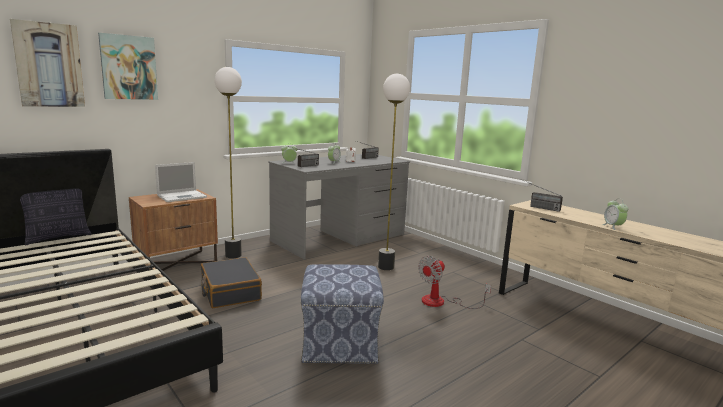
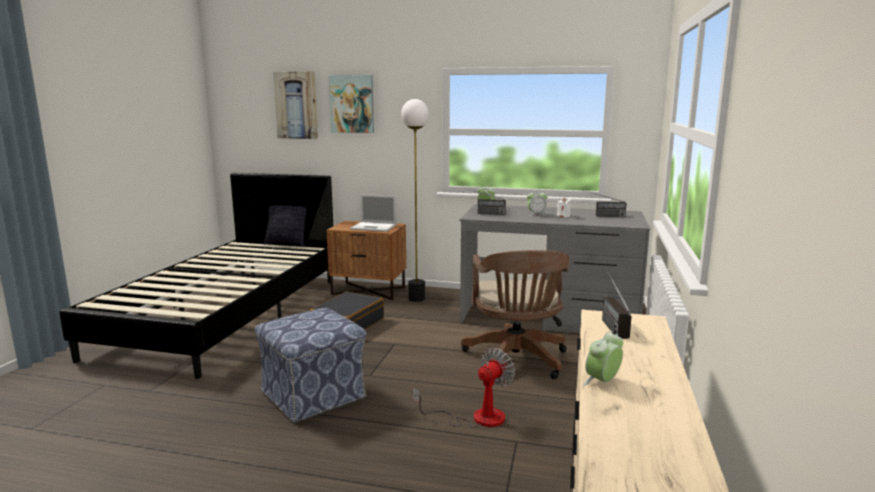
camera: 55 degrees right, 0 degrees up
floor lamp [378,73,410,270] -> brown office chair [461,250,570,379]
fan [418,256,491,309] -> fan turned 120 degrees clockwise [413,348,515,428]

